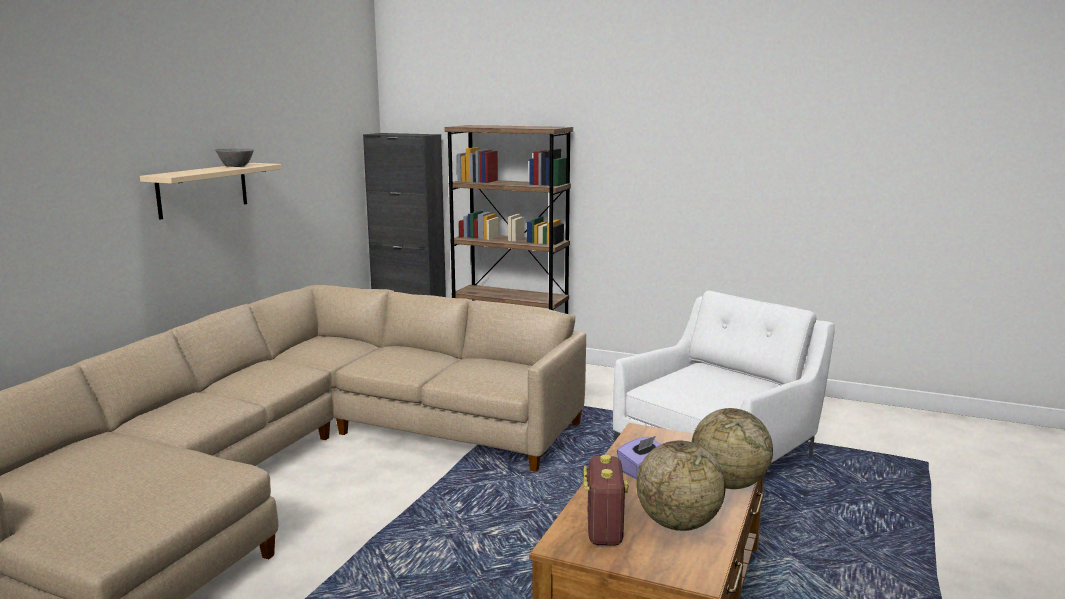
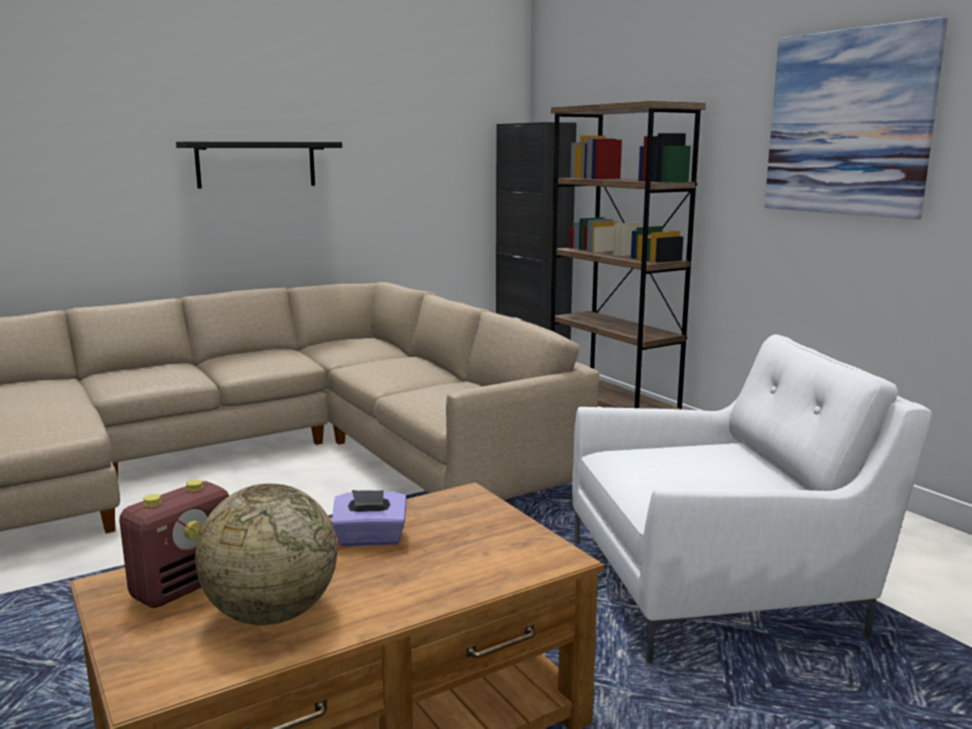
camera: 35 degrees right, 0 degrees up
beige shelf [140,163,282,220] -> black shelf [176,142,342,189]
grey bowl [215,148,254,167] -> none
globe [692,408,773,489] -> none
none -> picture [764,17,948,219]

